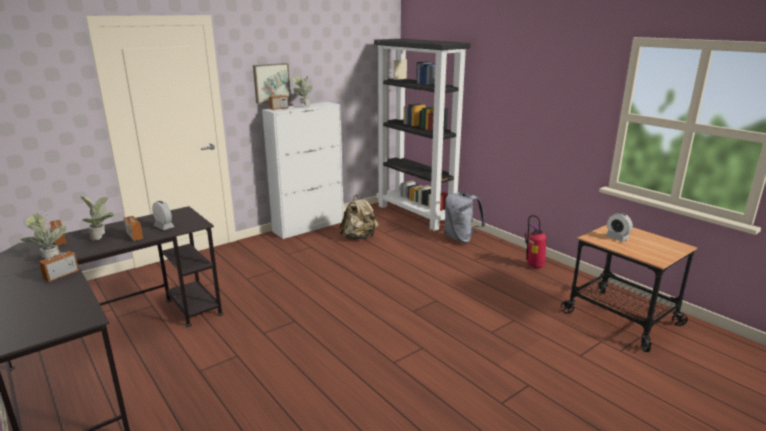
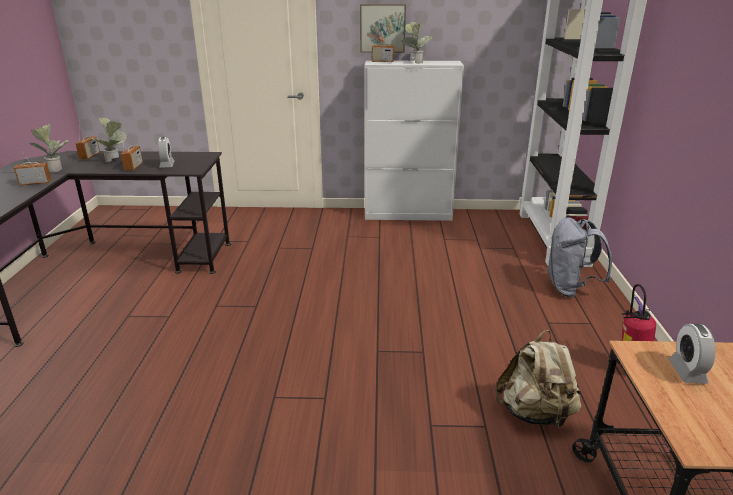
camera: 40 degrees right, 5 degrees up
beige backpack [339,195,378,240] -> beige backpack moved to [496,330,581,430]

